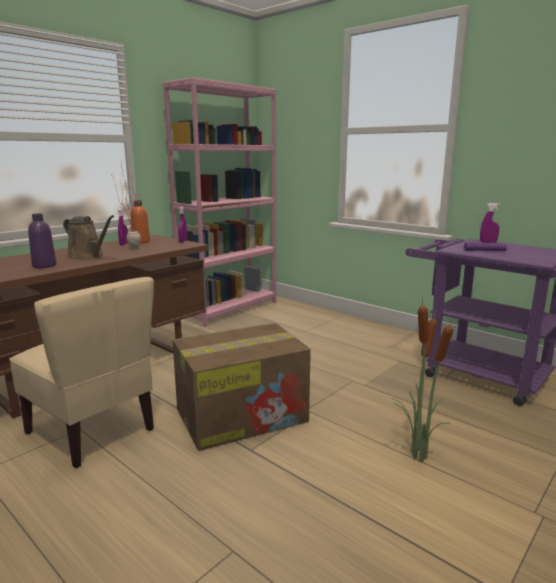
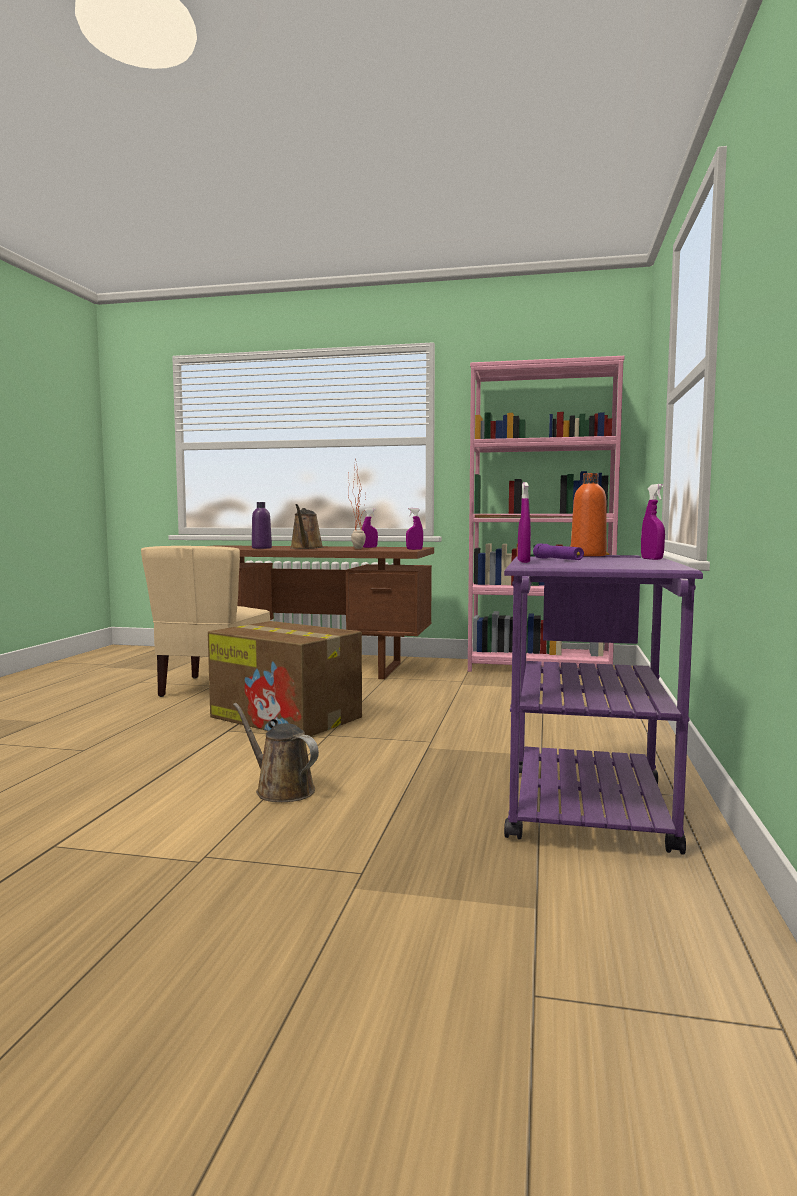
camera: 60 degrees right, 10 degrees down
orange bottle [131,200,150,243] -> orange bottle moved to [571,473,607,556]
potted plant [392,299,453,462] -> brown watering can [233,703,319,802]
none -> purple spray bottle [517,482,531,563]

